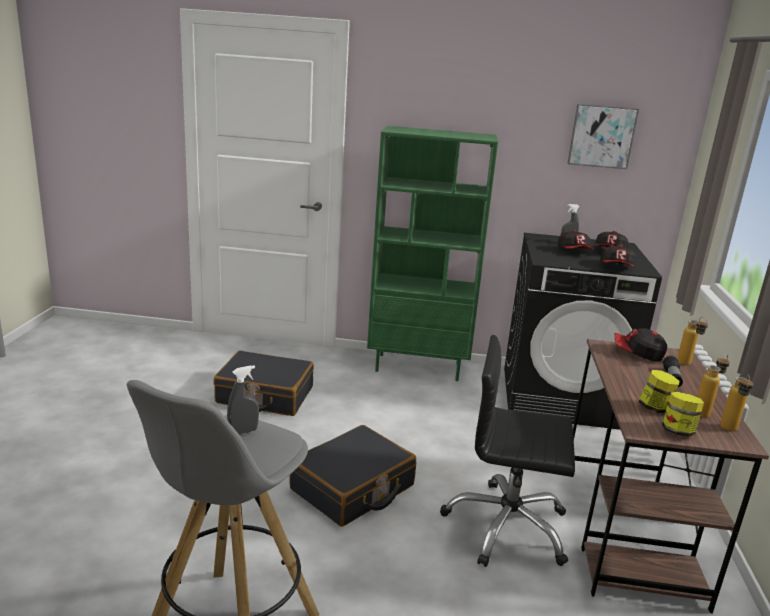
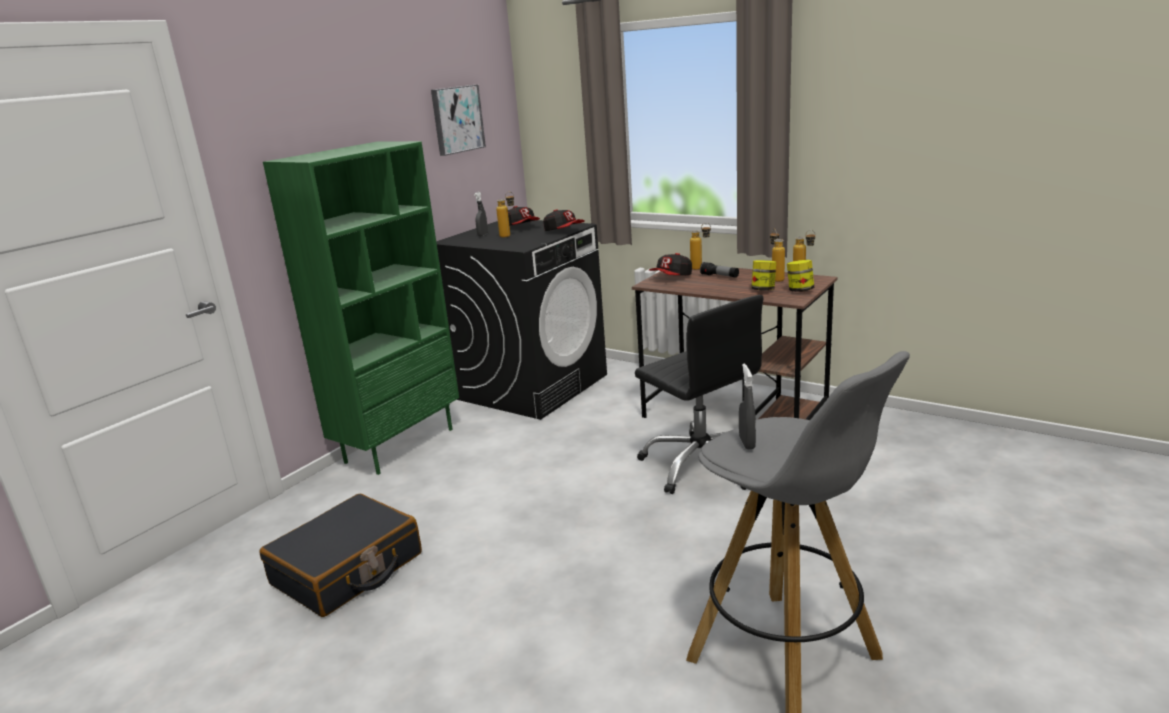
camera: 60 degrees left, 0 degrees up
black suitcase [289,425,416,527] -> none
black office chair [440,335,575,567] -> black office chair turned 75 degrees counterclockwise [635,295,763,494]
cap [558,230,594,250] -> bottle [496,192,514,238]

